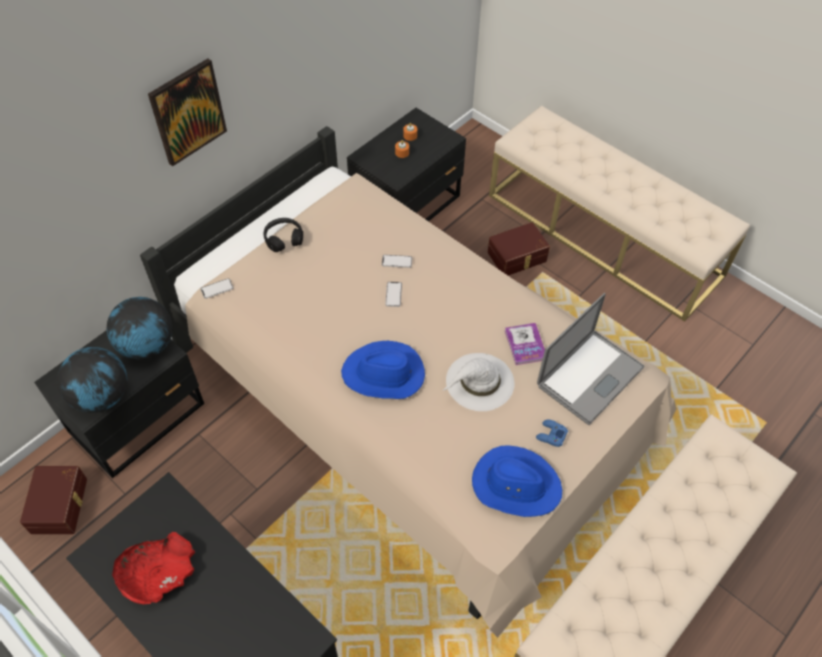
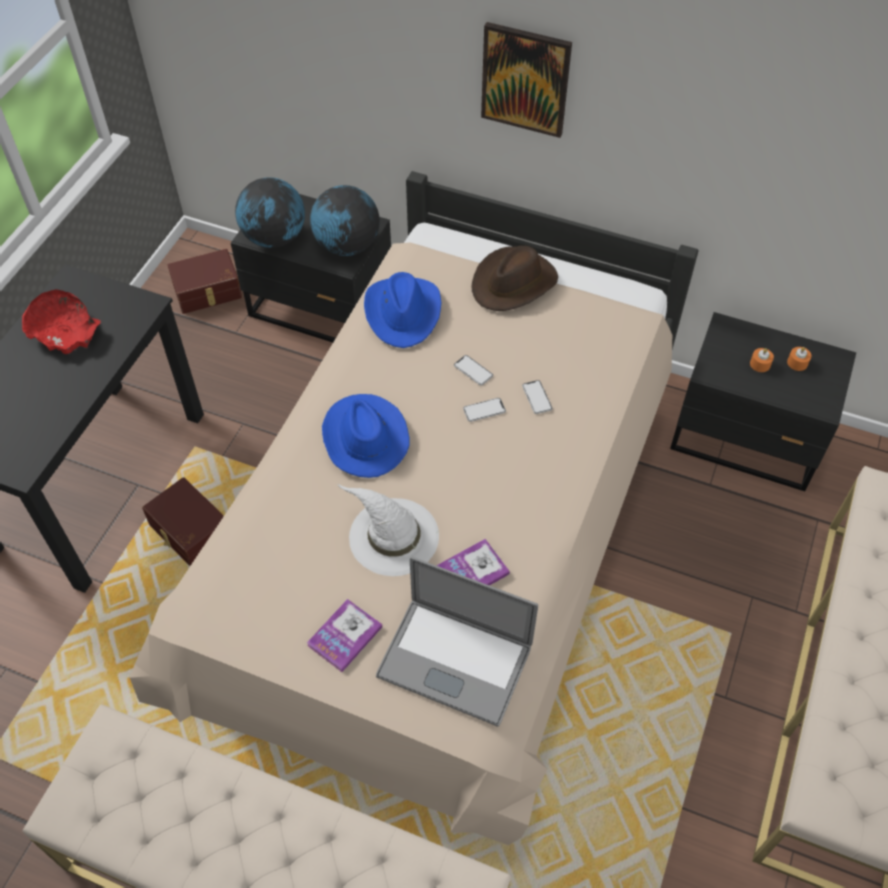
camera: 70 degrees right, 0 degrees up
phone [200,278,234,299] -> phone moved to [454,355,493,386]
black headphones [264,218,303,252] -> brown hat [472,245,558,311]
blue hat [472,445,562,517] -> blue hat moved to [364,272,441,348]
brown storage box [488,222,550,275] -> brown storage box moved to [142,477,224,566]
blue game controller [536,419,568,447] -> book [307,599,383,672]

